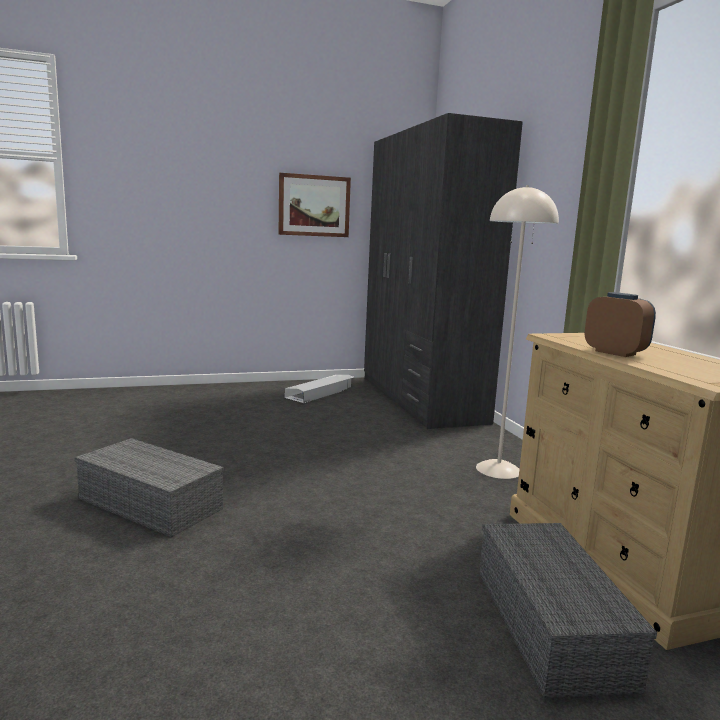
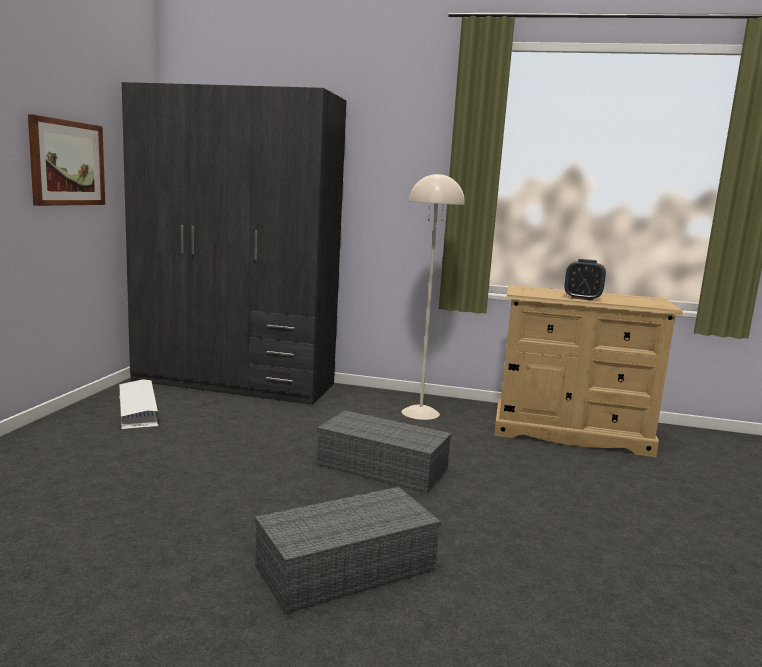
camera: 60 degrees left, 0 degrees up
grey storage box [479,523,657,698] -> grey storage box moved to [317,410,452,493]
alarm clock [585,292,656,357] -> alarm clock turned 150 degrees counterclockwise [564,259,606,301]

